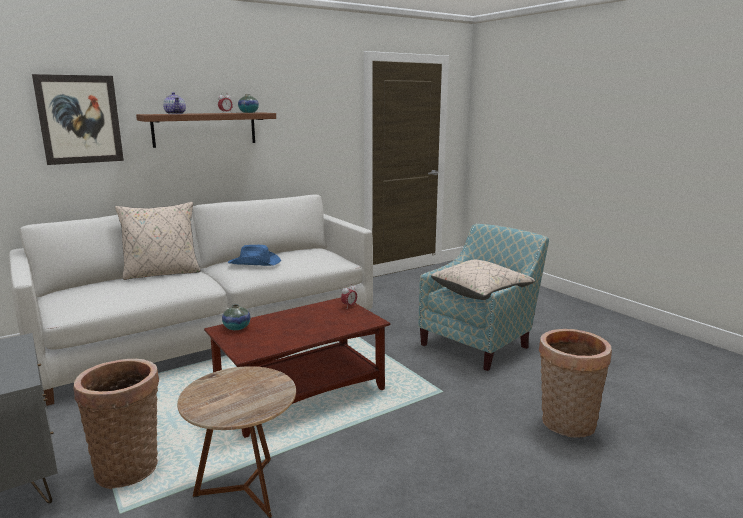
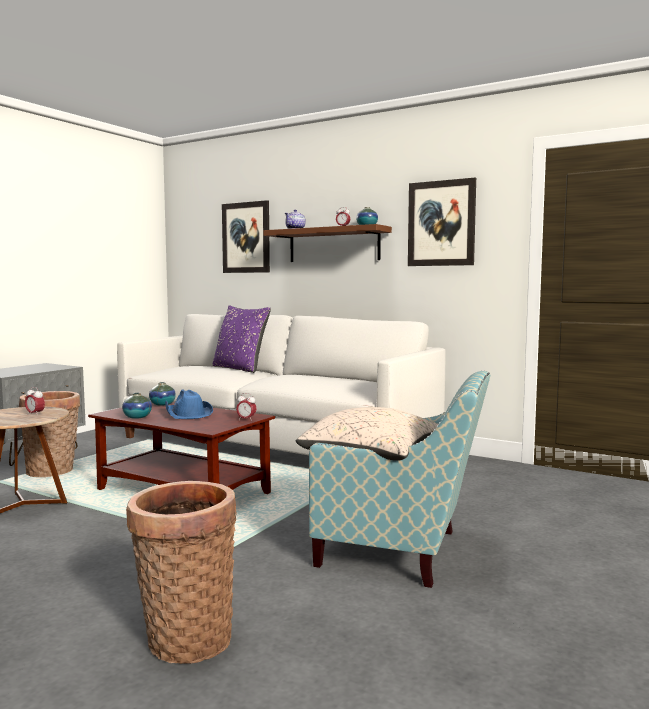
camera: 65 degrees right, 10 degrees down
beige pillow [115,202,201,280] -> purple pillow [213,305,271,373]
blue hat [228,245,281,266] -> blue hat moved to [165,389,213,419]
none -> alarm clock [25,387,45,416]
none -> vase [122,393,152,419]
none -> picture [408,178,476,266]

